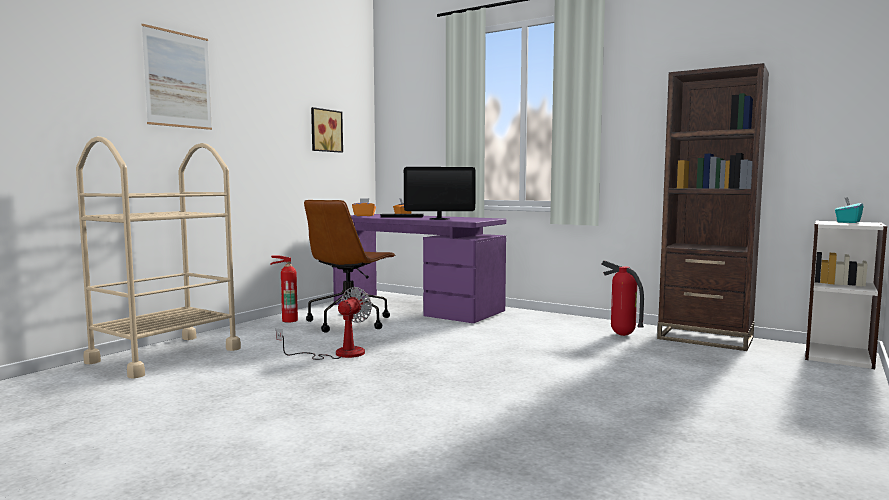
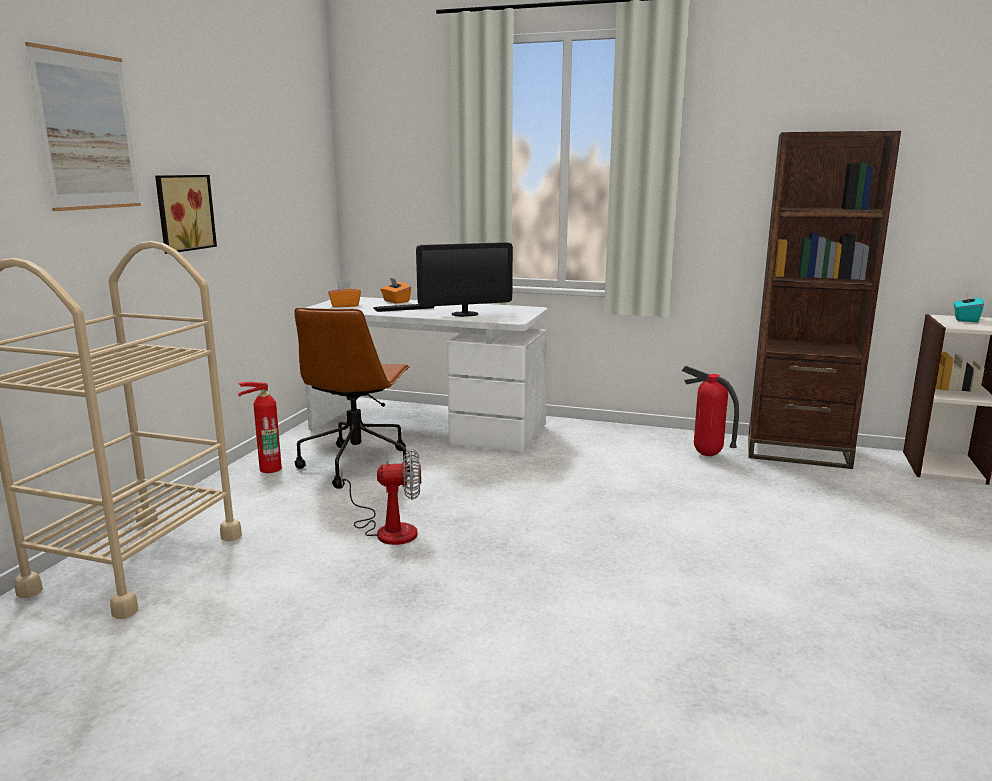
camera: 15 degrees left, 10 degrees up
fan [276,287,372,360] -> fan turned 75 degrees clockwise [341,449,421,545]
picture [311,107,343,153] -> picture moved to [155,175,217,254]
purple desk [333,214,506,323] -> white desk [305,297,547,452]

